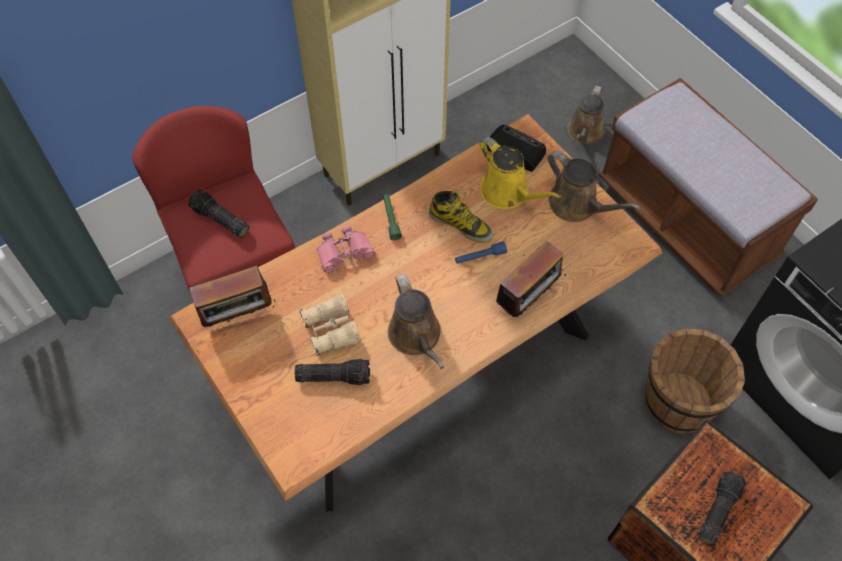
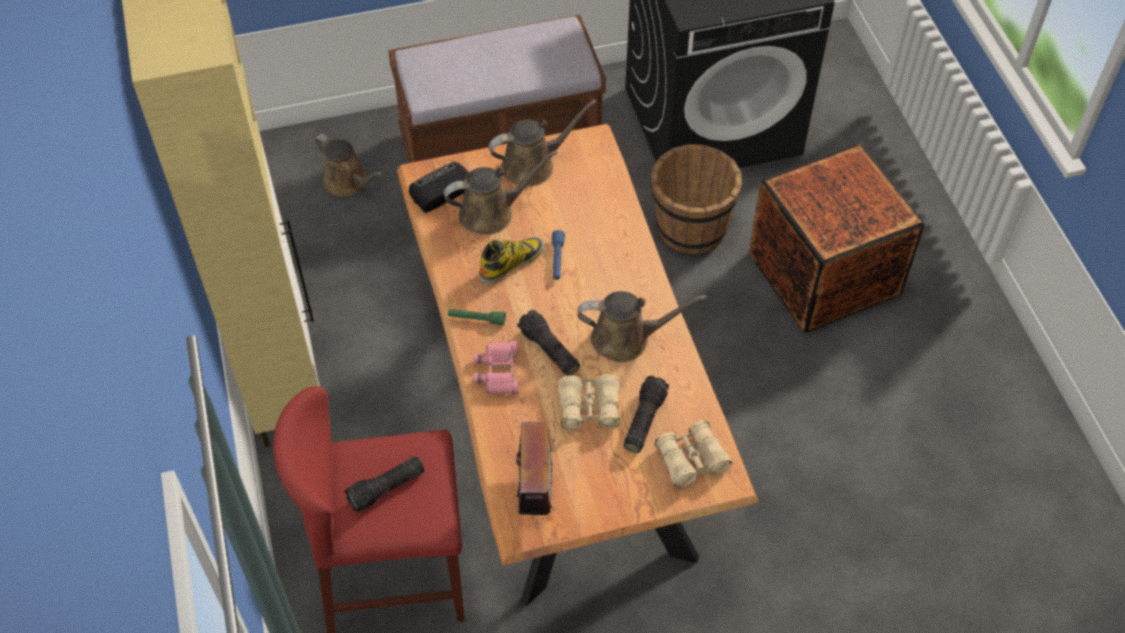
camera: 70 degrees left, 5 degrees down
yellow watering can [479,137,561,209] -> brown watering can [444,150,557,235]
radio [492,241,566,317] -> none
flashlight [698,471,747,545] -> flashlight moved to [517,310,580,376]
none -> beige binoculars [654,420,732,488]

